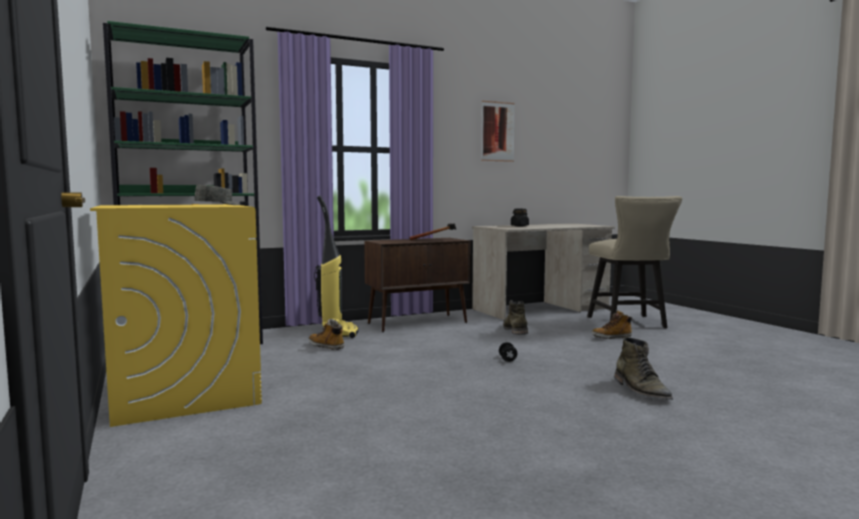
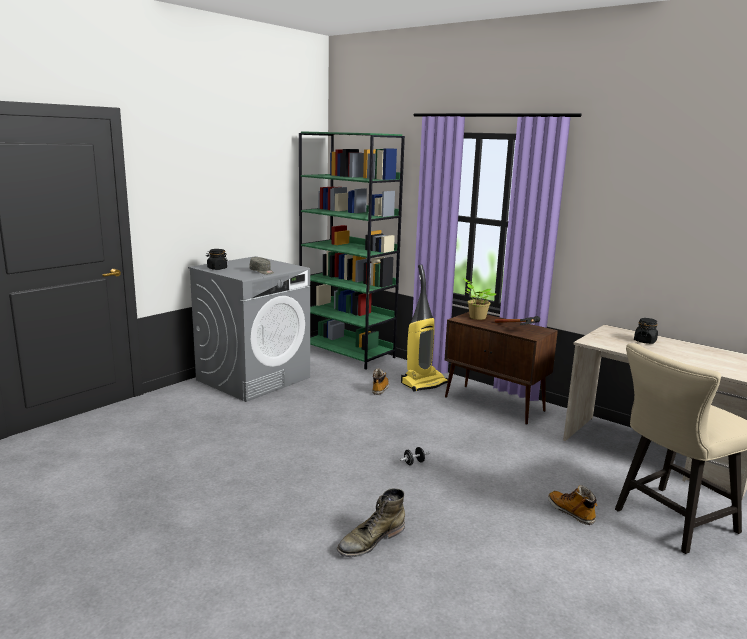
camera: 65 degrees right, 10 degrees up
yellow washing machine [90,204,262,427] -> grey washing machine [188,256,310,402]
picture [481,101,515,162] -> none
green boot [503,300,528,335] -> none
none -> black jar [206,249,227,270]
none -> potted plant [463,278,496,320]

